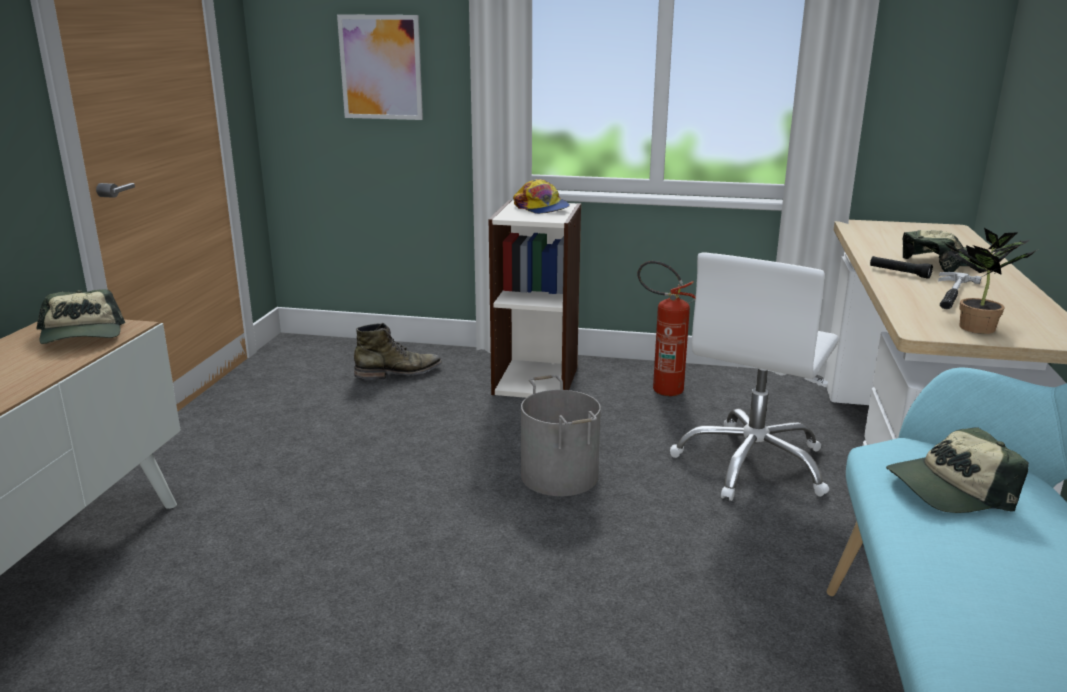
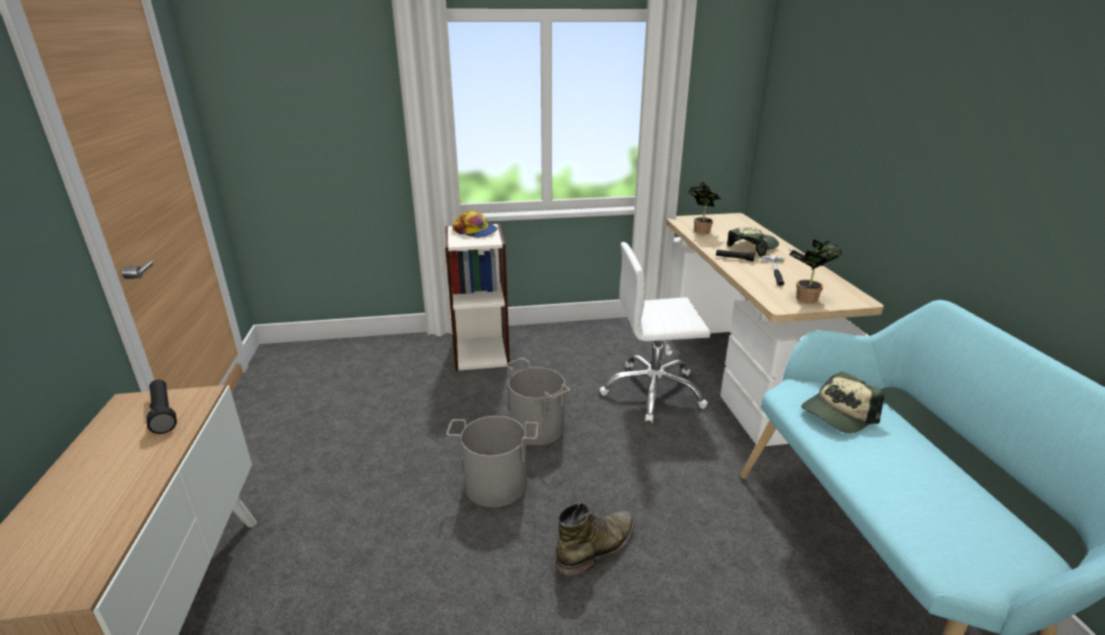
camera: 20 degrees left, 5 degrees up
cap [37,289,125,344] -> black flashlight [146,379,177,434]
picture [337,14,423,120] -> none
green boot [354,323,442,380] -> green boot moved to [555,502,635,577]
fire extinguisher [638,261,696,396] -> none
white office chair [670,253,839,501] -> white office chair turned 75 degrees clockwise [600,242,711,422]
none -> grey bucket [446,416,539,507]
none -> potted plant [688,182,722,234]

